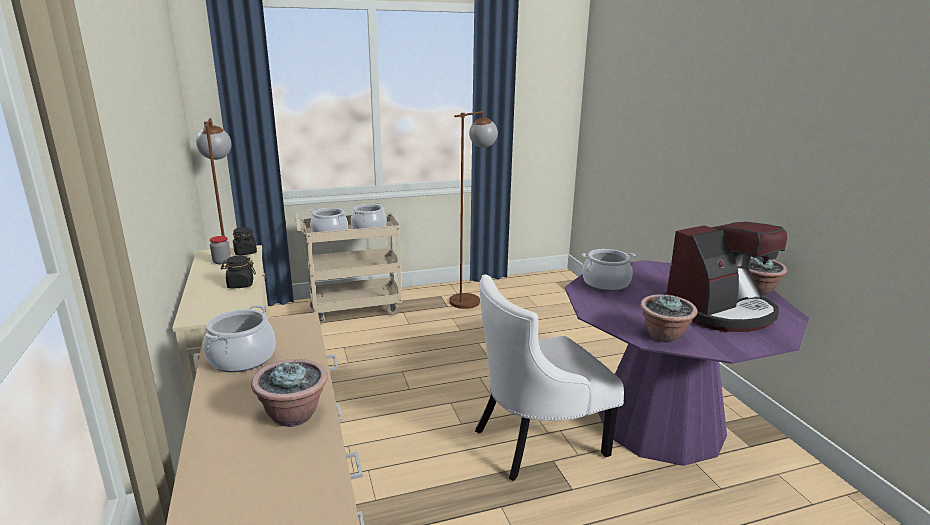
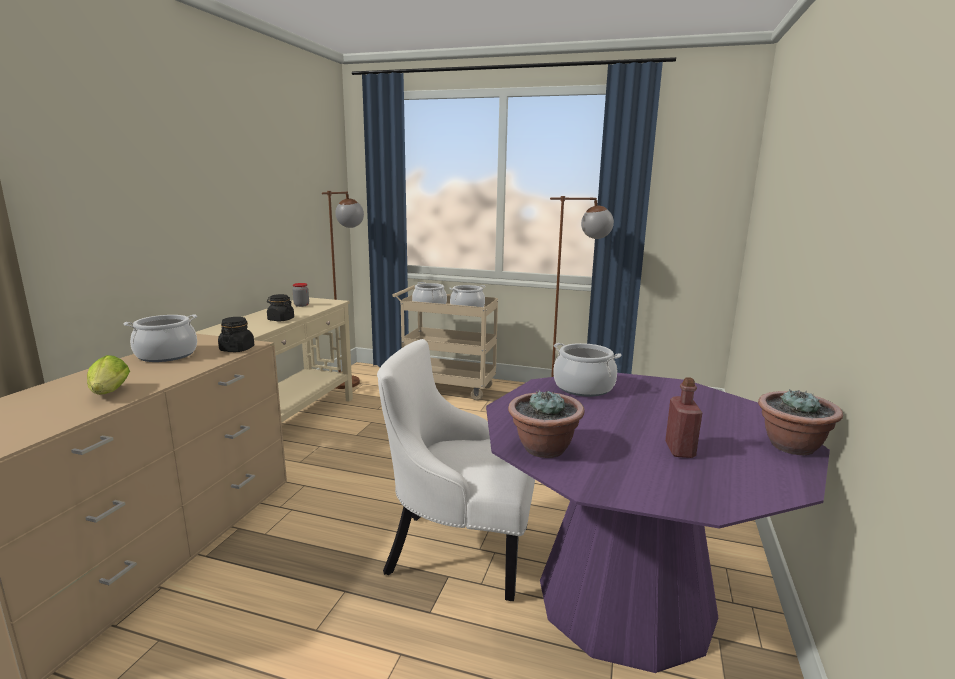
camera: 35 degrees right, 5 degrees down
black jar [233,227,257,255] -> black jar moved to [218,317,254,352]
potted plant [251,359,328,427] -> lettuce [87,355,130,395]
coffee machine [663,222,787,332] -> red bottle [665,377,702,458]

